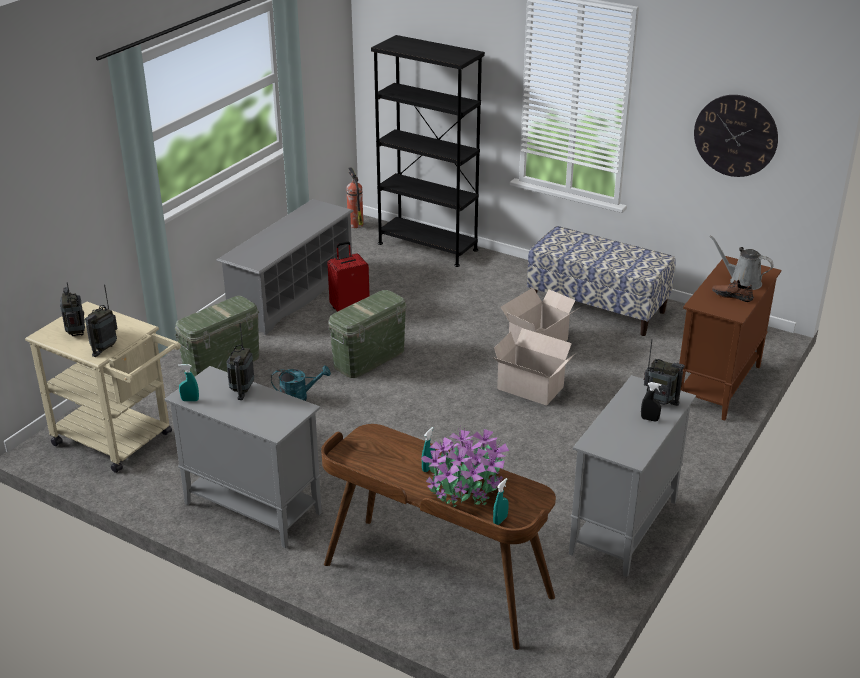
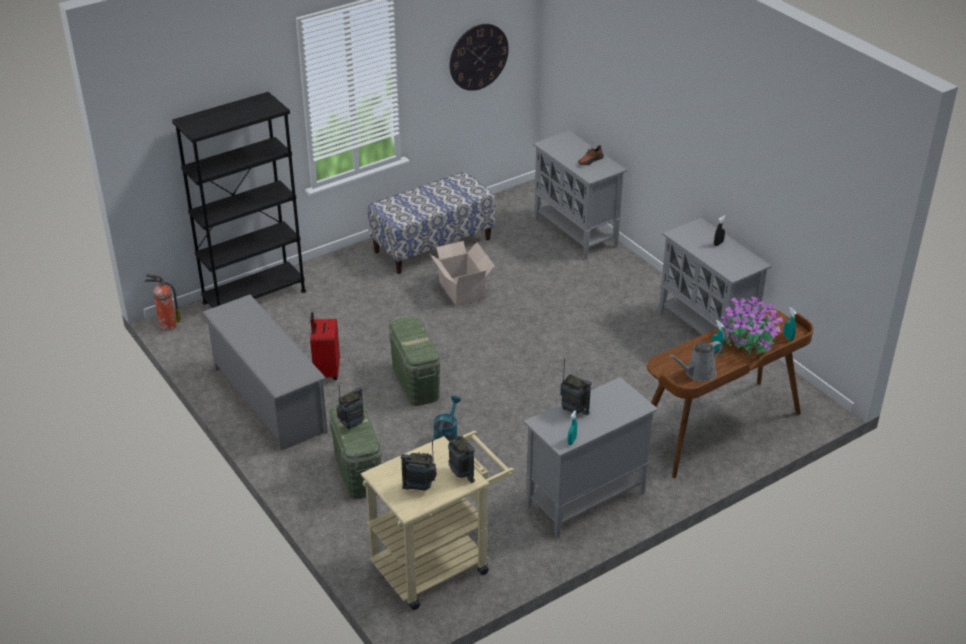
camera: 65 degrees left, 5 degrees up
cardboard box [493,328,575,406] -> none
radio [644,339,685,406] -> radio moved to [337,387,365,430]
brown cabinet [679,256,781,421] -> grey cabinet [533,131,627,259]
grey watering can [709,235,774,290] -> grey watering can moved to [669,341,723,381]

